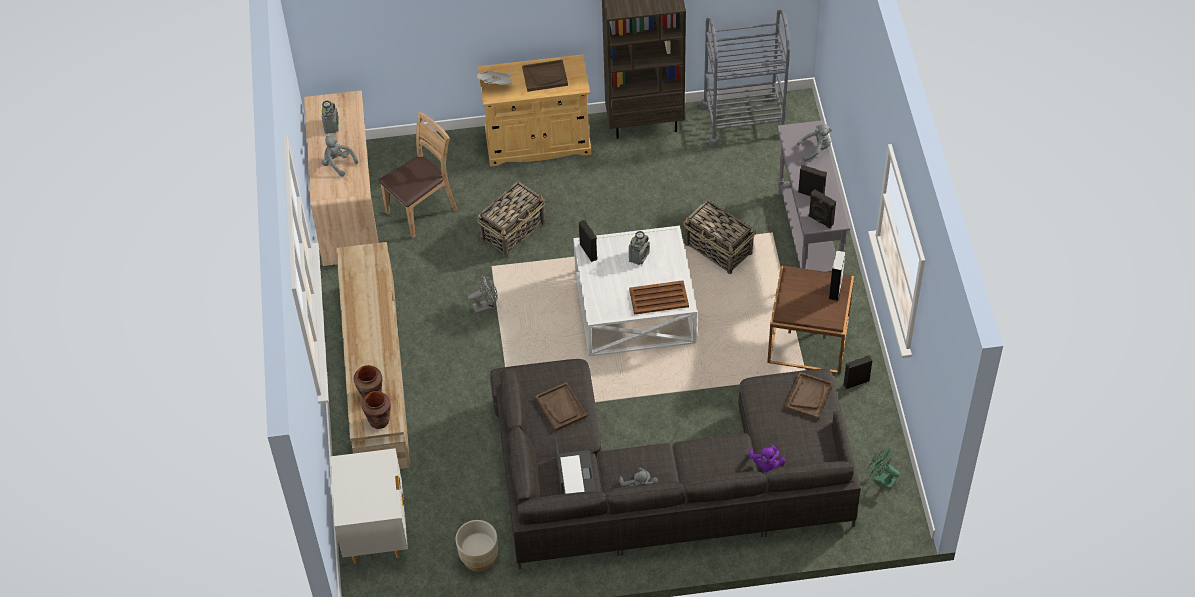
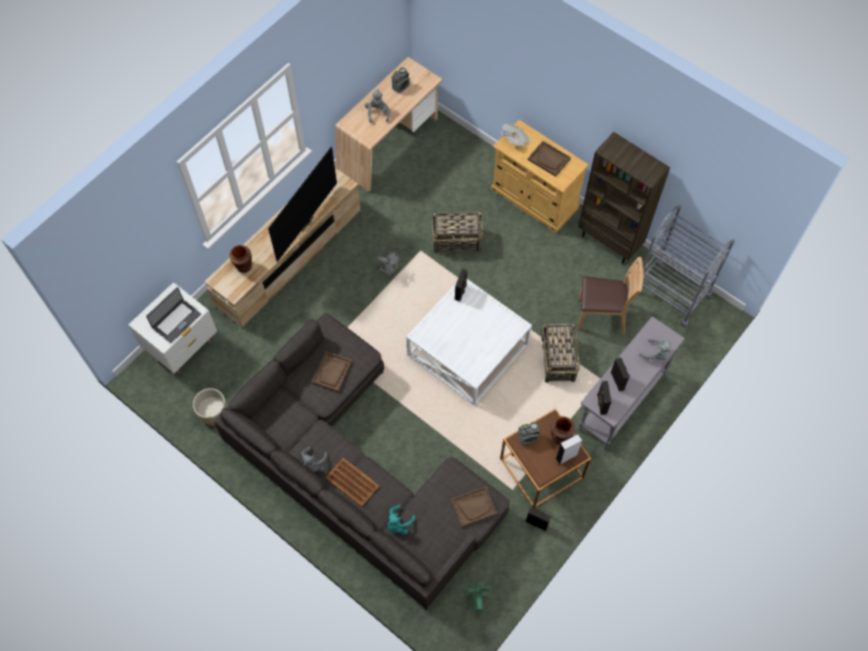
camera: 45 degrees right, 10 degrees up
brown vase [362,391,391,429] -> brown vase moved to [551,416,575,444]
brown chair [378,112,458,238] -> brown chair moved to [578,257,643,335]
laptop [554,437,596,494] -> laptop moved to [146,287,201,343]
radio [629,231,650,265] -> radio moved to [517,422,539,445]
brown tray [629,280,689,315] -> brown tray moved to [325,458,380,507]
purple plush toy [748,445,786,472] -> turquoise plush toy [388,505,416,535]
none -> television [268,147,337,262]

